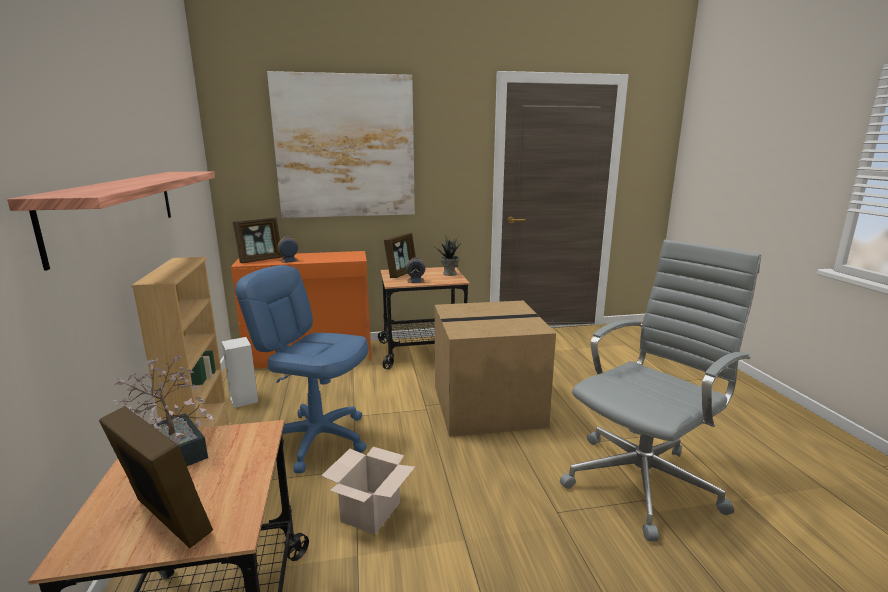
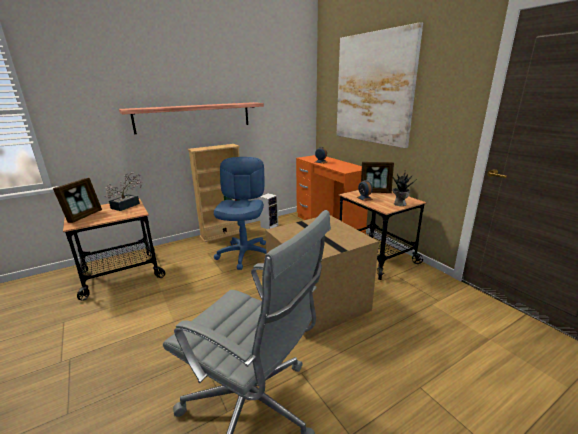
camera: 70 degrees right, 5 degrees up
picture frame [233,217,283,263] -> none
cardboard box [321,447,415,535] -> none

